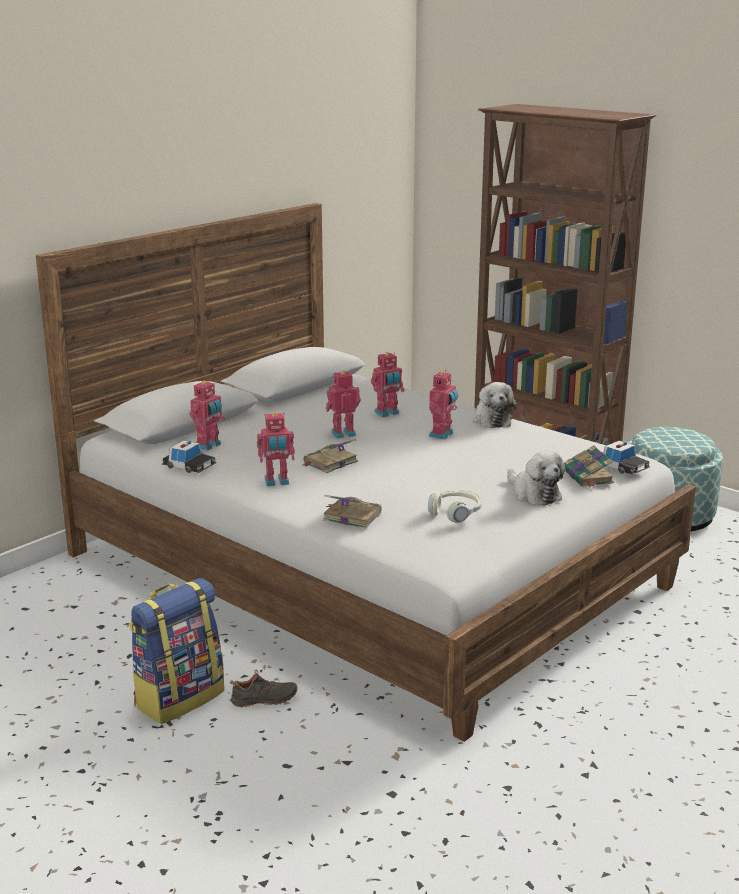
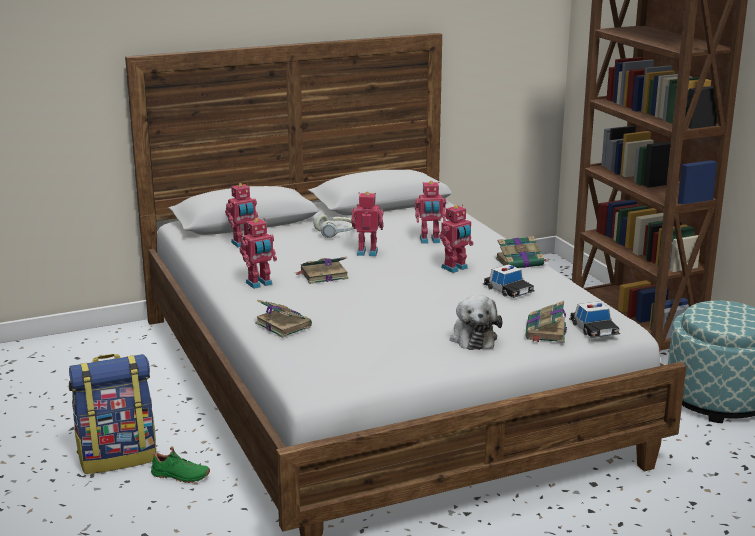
camera: 25 degrees right, 0 degrees up
toy car [162,440,217,473] -> toy car moved to [483,264,535,298]
black shoe [230,670,297,707] -> green shoe [151,446,210,483]
toy robot [257,412,295,486] -> toy robot turned 45 degrees counterclockwise [240,218,277,289]
headphones [428,491,482,523] -> headphones moved to [313,214,354,238]
plush toy [473,382,517,428] -> book [496,236,547,268]

